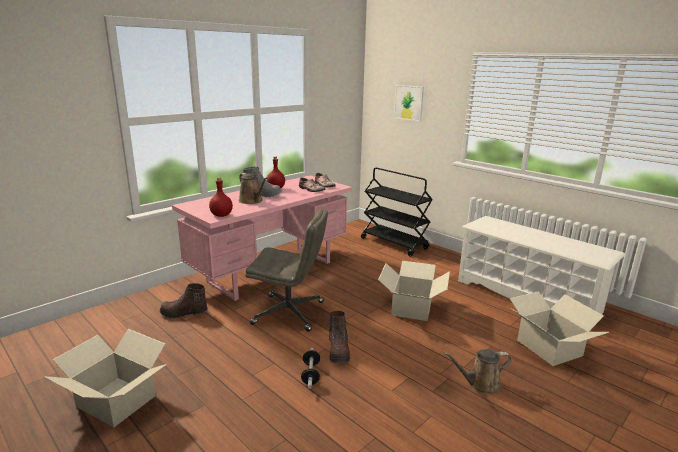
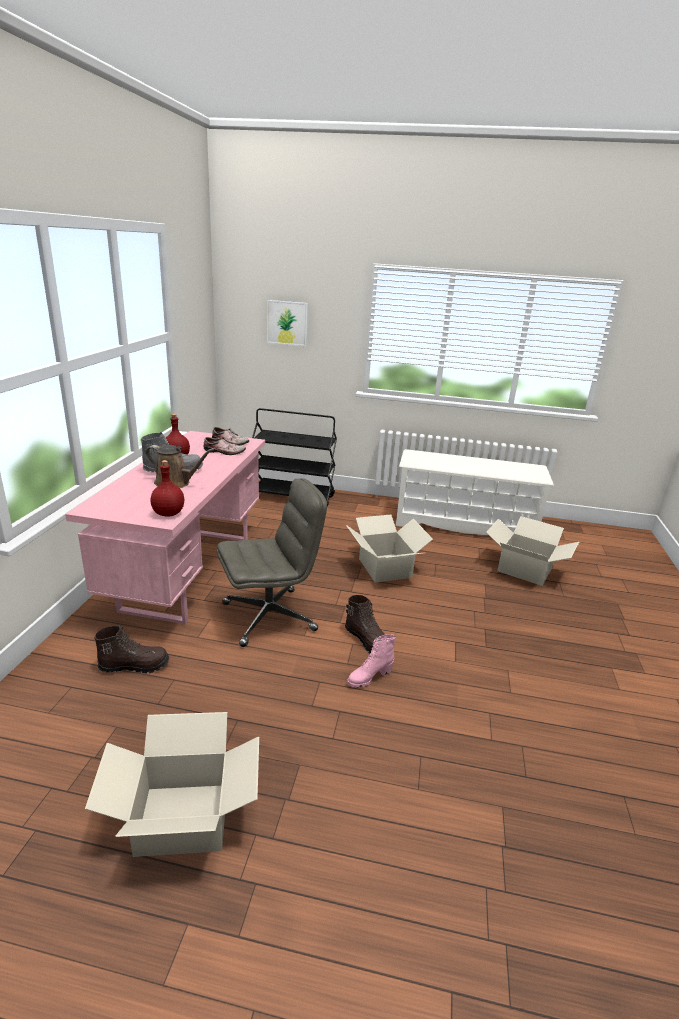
camera: 35 degrees left, 5 degrees up
brown boot [160,283,207,318] -> brown boot turned 150 degrees counterclockwise [94,626,170,673]
dumbbell [301,348,320,389] -> pink boot [347,634,396,687]
brown watering can [444,349,512,394] -> none

